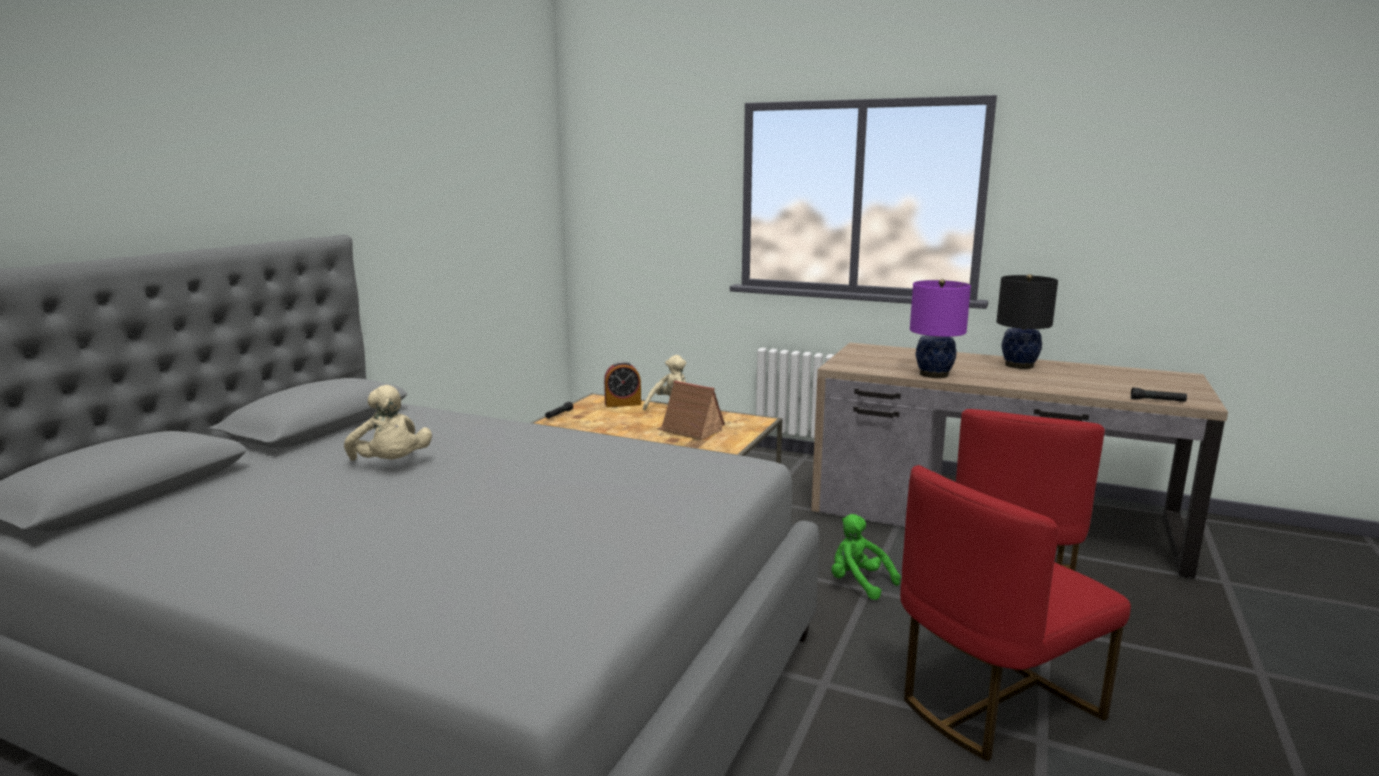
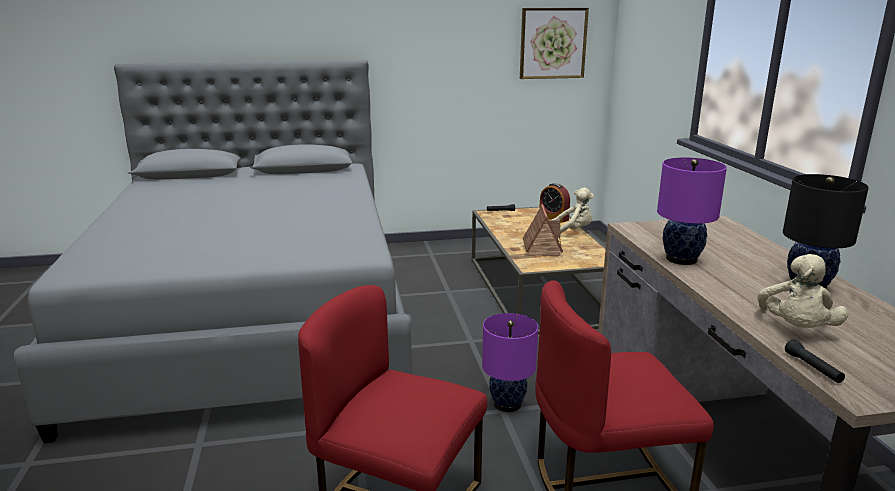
camera: 55 degrees right, 5 degrees up
beige plush toy [344,385,432,461] -> beige plush toy moved to [758,254,848,328]
green plush toy [831,514,901,600] -> purple table lamp [482,313,538,412]
none -> picture [520,8,589,79]

